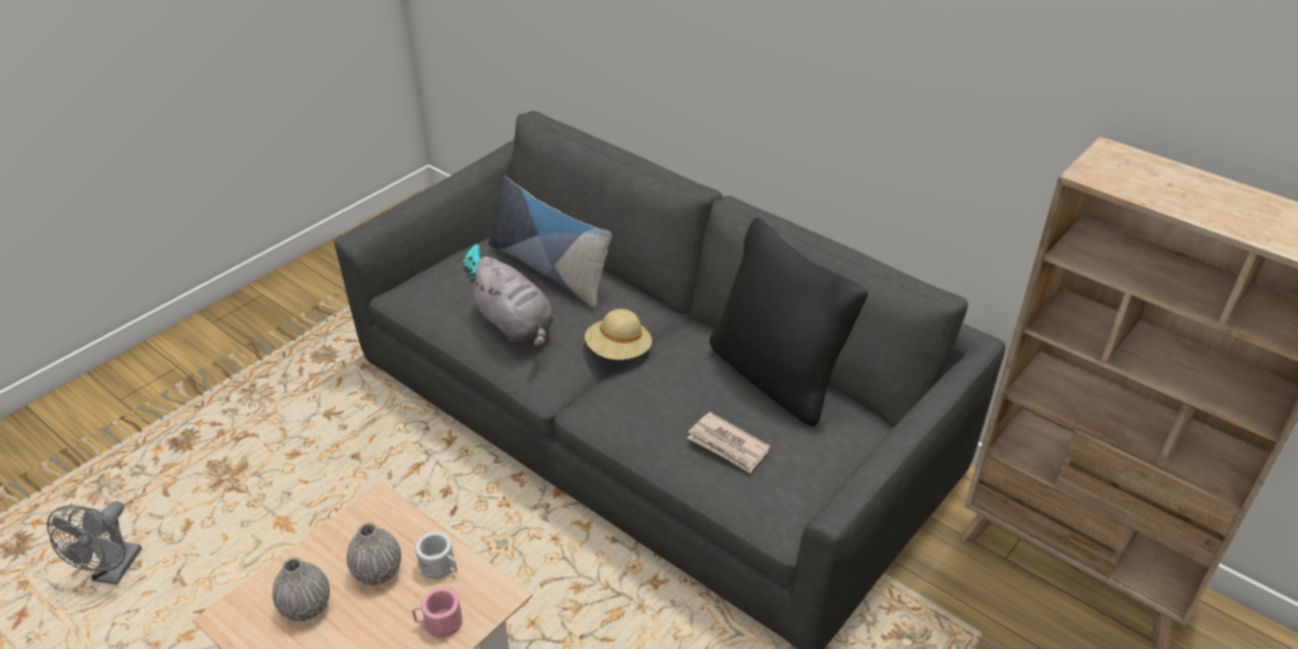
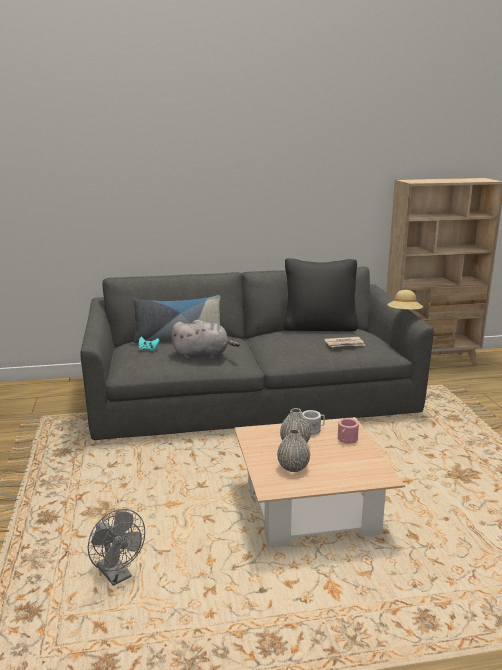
camera: 50 degrees left, 20 degrees down
beige hat [585,309,652,360] -> beige hat moved to [388,290,423,310]

